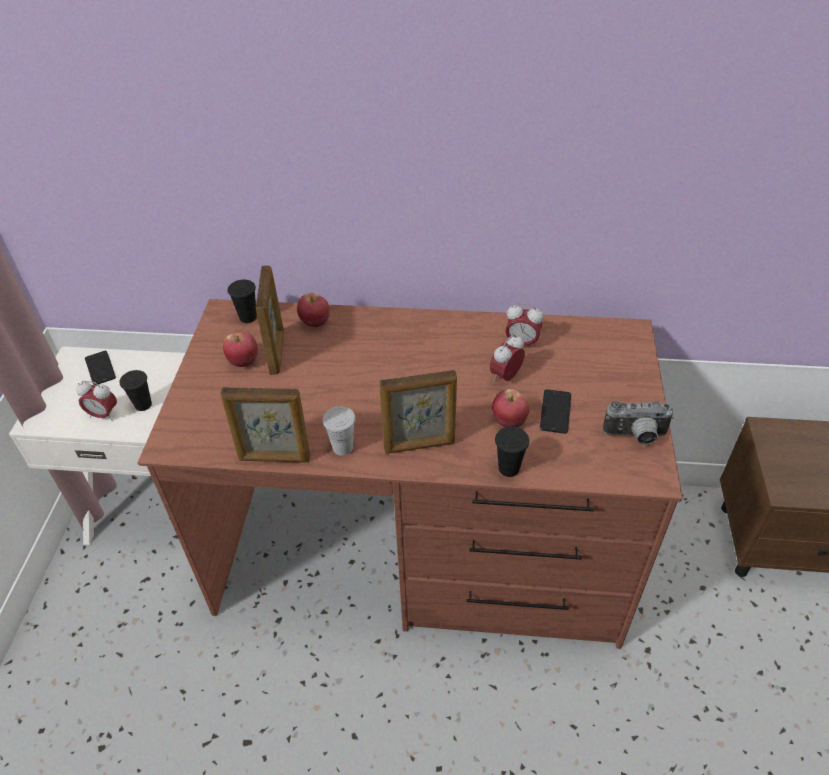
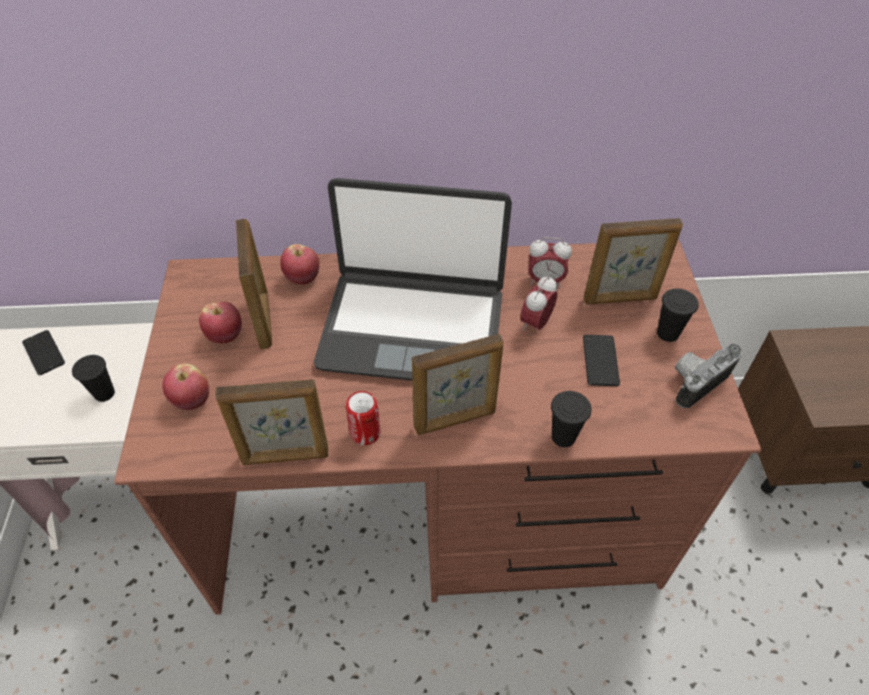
camera: 10 degrees left, 5 degrees up
alarm clock [76,381,117,421] -> none
black cup [228,280,257,323] -> black cup moved to [657,289,699,342]
white cup [322,406,356,456] -> can [346,391,380,445]
apple [492,389,529,427] -> apple moved to [162,363,209,410]
camera [602,401,674,445] -> camera turned 150 degrees clockwise [675,344,742,408]
none -> laptop [314,178,512,381]
none -> picture frame [584,218,683,305]

